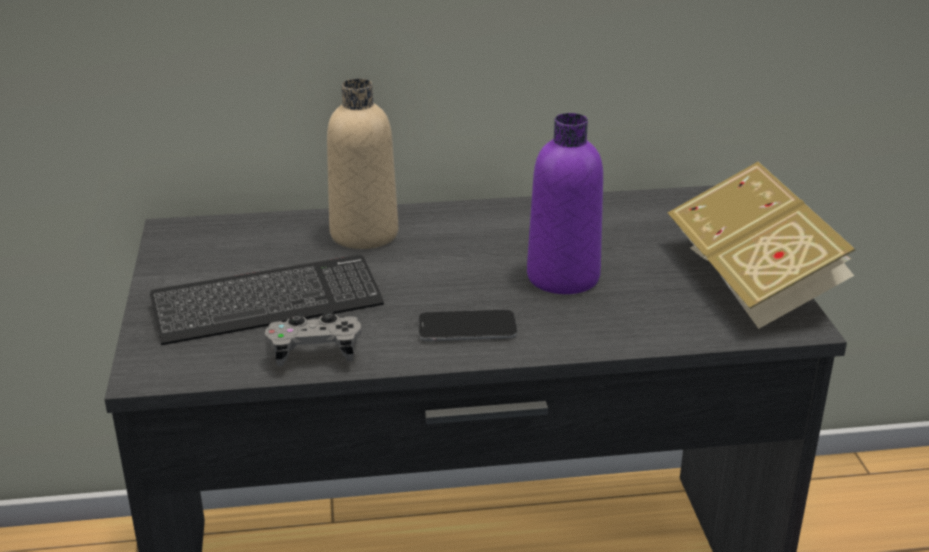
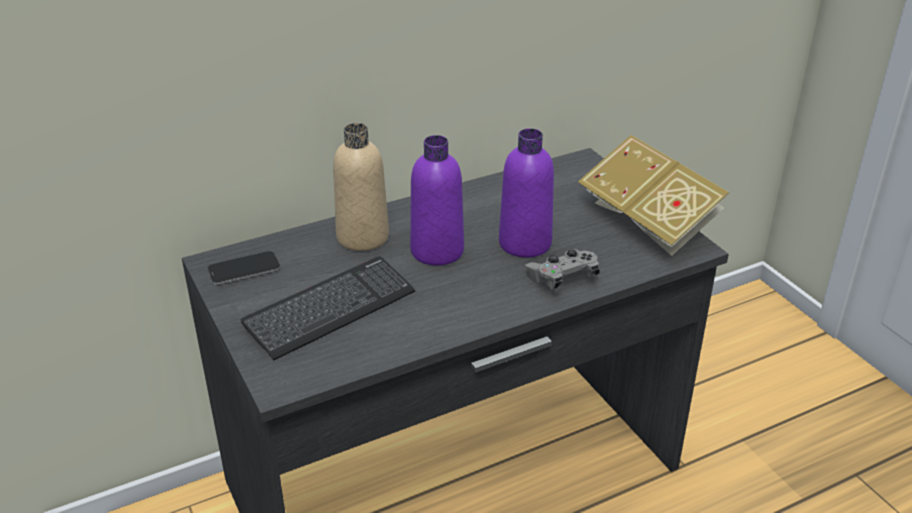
camera: 20 degrees left, 5 degrees up
grey game controller [265,312,362,366] -> grey game controller moved to [524,249,600,293]
phone [418,310,517,341] -> phone moved to [207,251,280,285]
none -> purple bottle [410,135,464,265]

